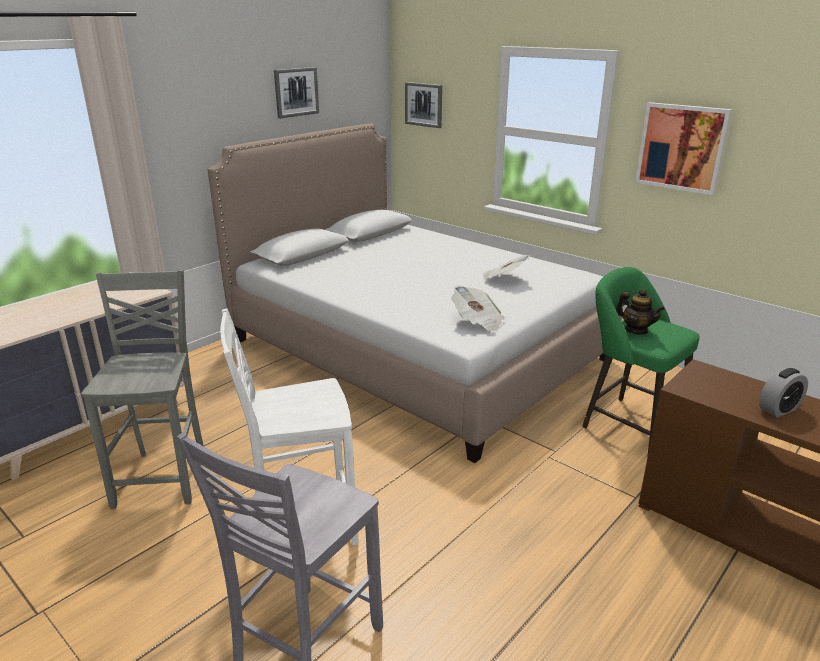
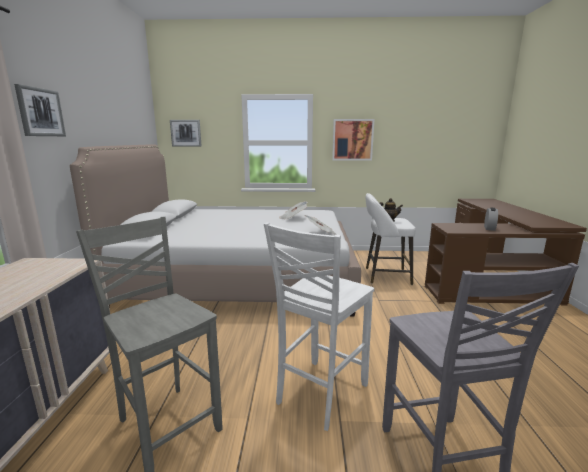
camera: 40 degrees left, 10 degrees down
picture [274,67,319,118] -> picture moved to [14,84,66,136]
green stool [582,267,699,453] -> white stool [366,193,416,285]

